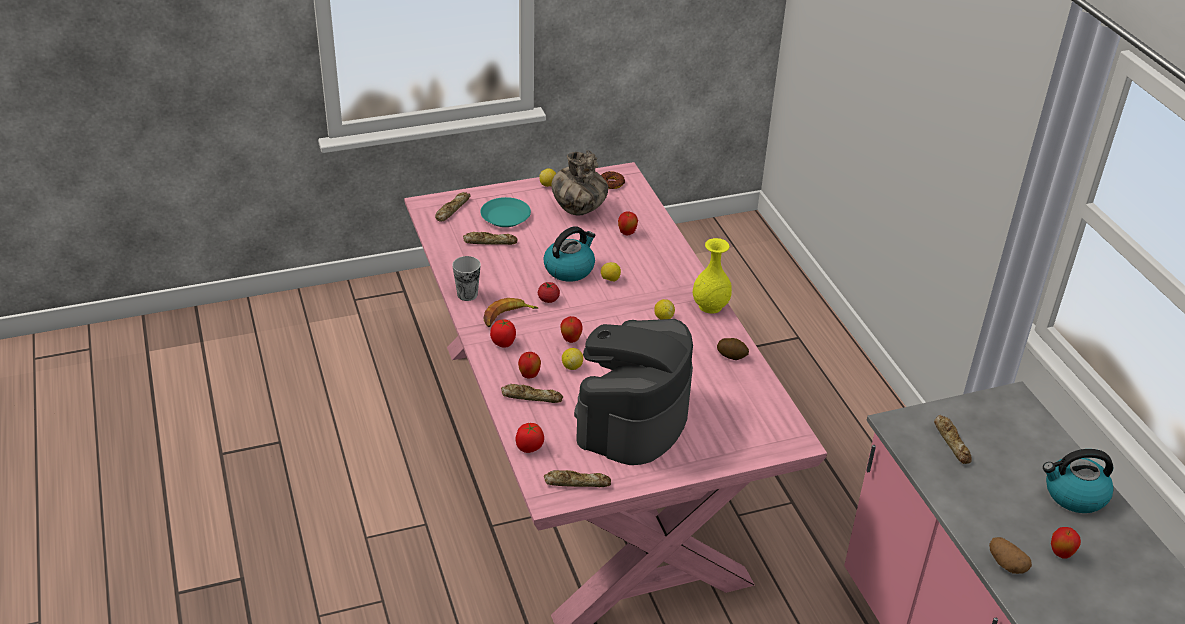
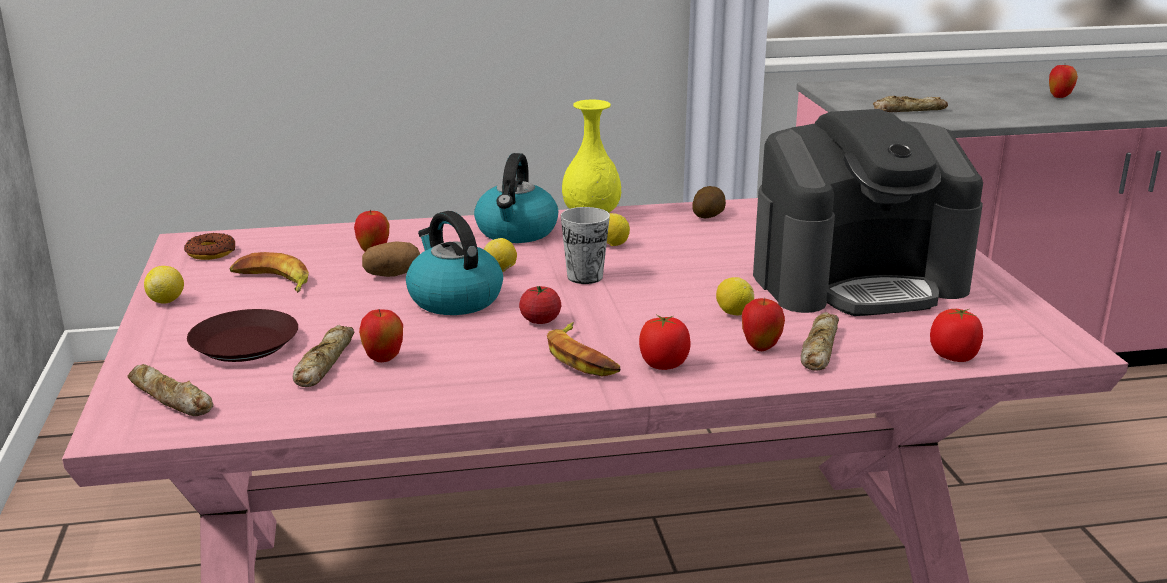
camera: 80 degrees left, 15 degrees down
cup [452,256,481,301] -> cup moved to [560,207,610,284]
turquoise plate [480,197,531,227] -> brown plate [187,309,298,362]
bread [544,470,611,487] -> none
vase [551,150,608,215] -> banana [229,252,309,293]
apple [560,316,583,343] -> apple moved to [359,309,403,362]
coffee machine [574,319,693,465] -> coffee machine turned 45 degrees counterclockwise [753,109,983,316]
potato [989,537,1032,574] -> potato moved to [362,242,420,277]
kettle [1043,449,1114,513] -> kettle moved to [474,153,558,243]

